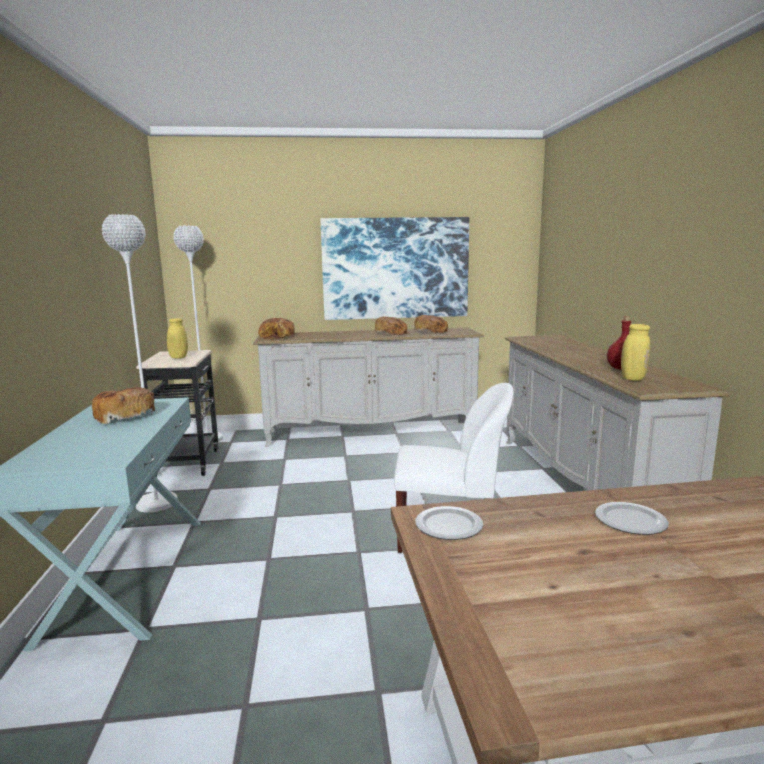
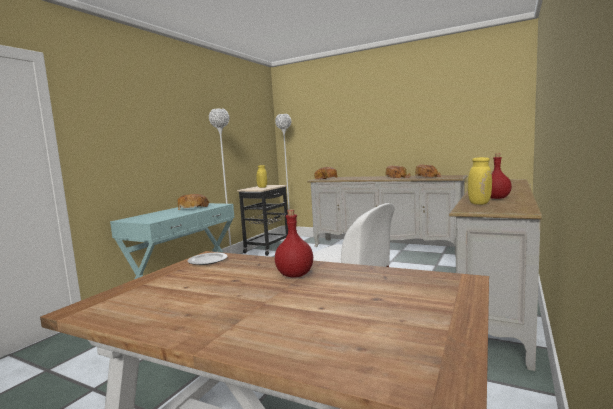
camera: 35 degrees right, 5 degrees down
picture [320,217,469,320] -> none
plate [595,502,669,535] -> red bottle [275,209,313,278]

